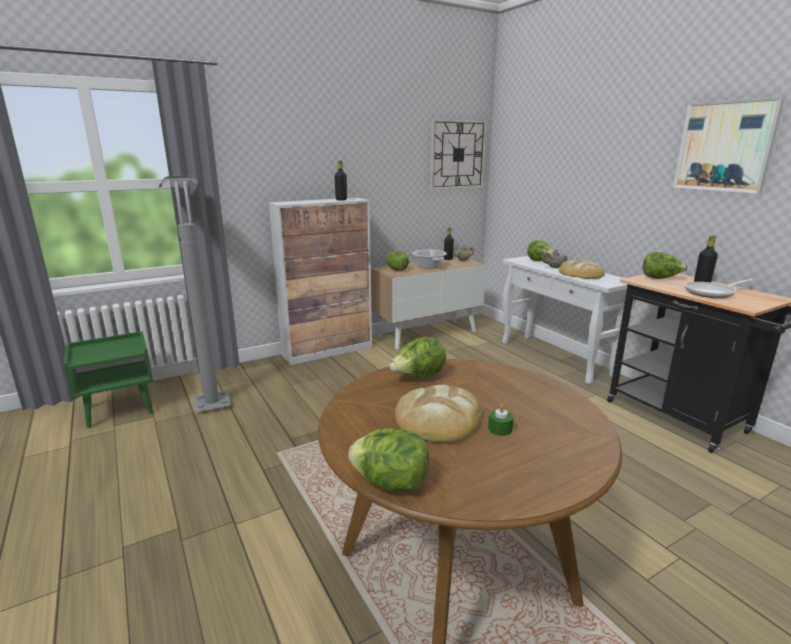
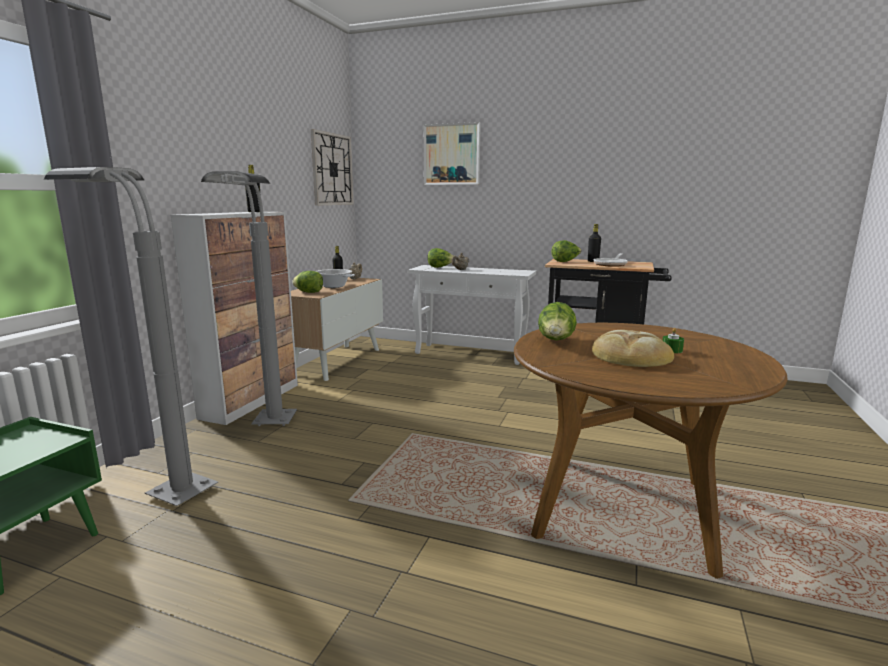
camera: 40 degrees left, 5 degrees down
lettuce [348,428,429,491] -> none
bread [559,260,605,279] -> none
picture [673,96,785,194] -> picture moved to [424,122,481,185]
none -> grey floor lamp [201,171,297,426]

